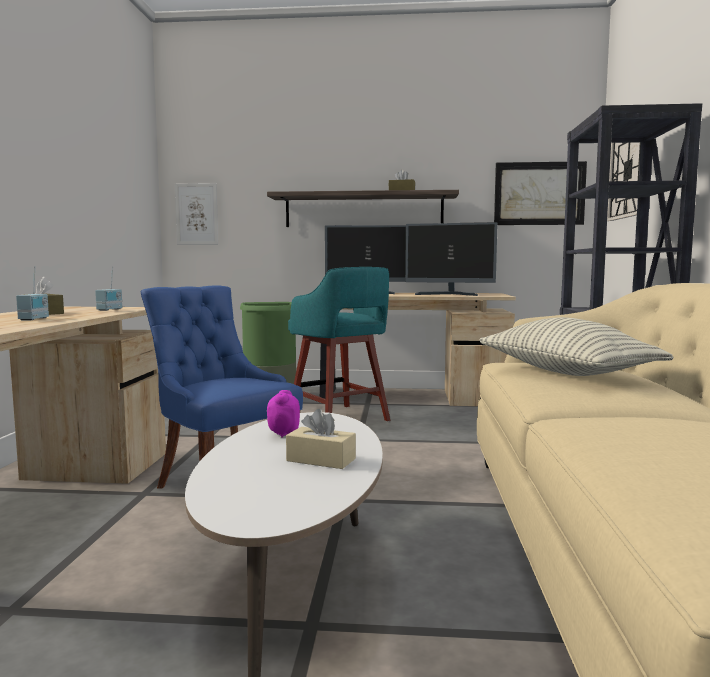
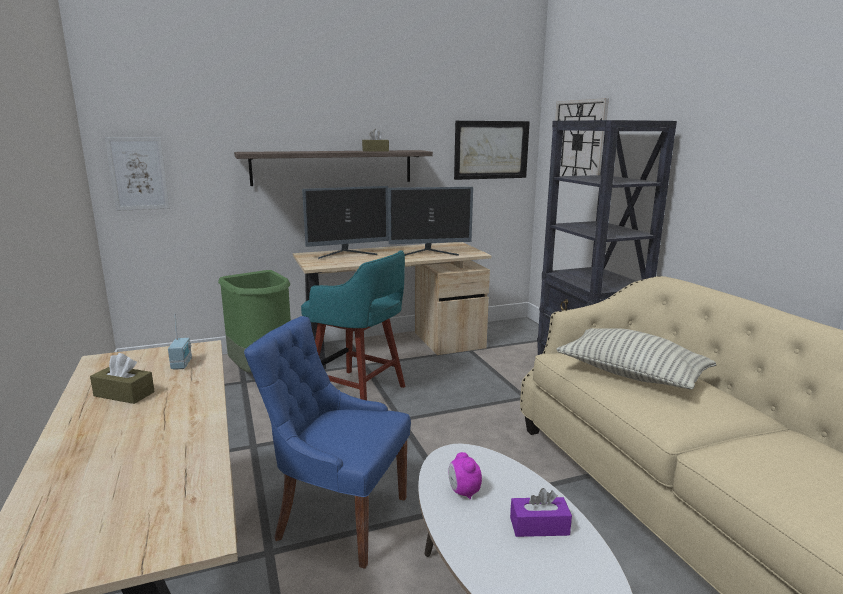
camera: 25 degrees left, 10 degrees up
radio [16,267,49,321] -> none
beige tissue box [286,409,356,469] -> purple tissue box [510,488,572,537]

